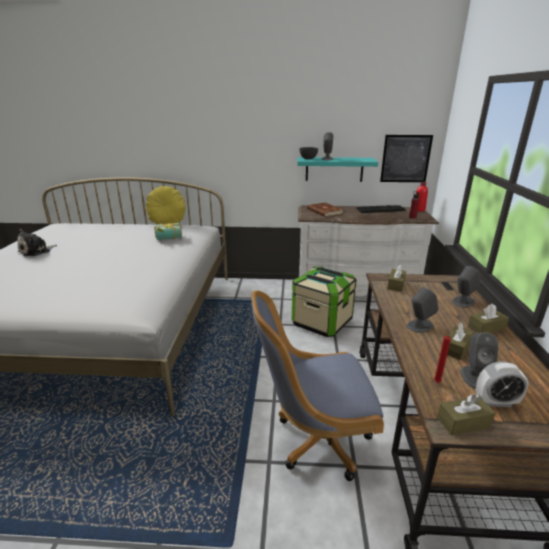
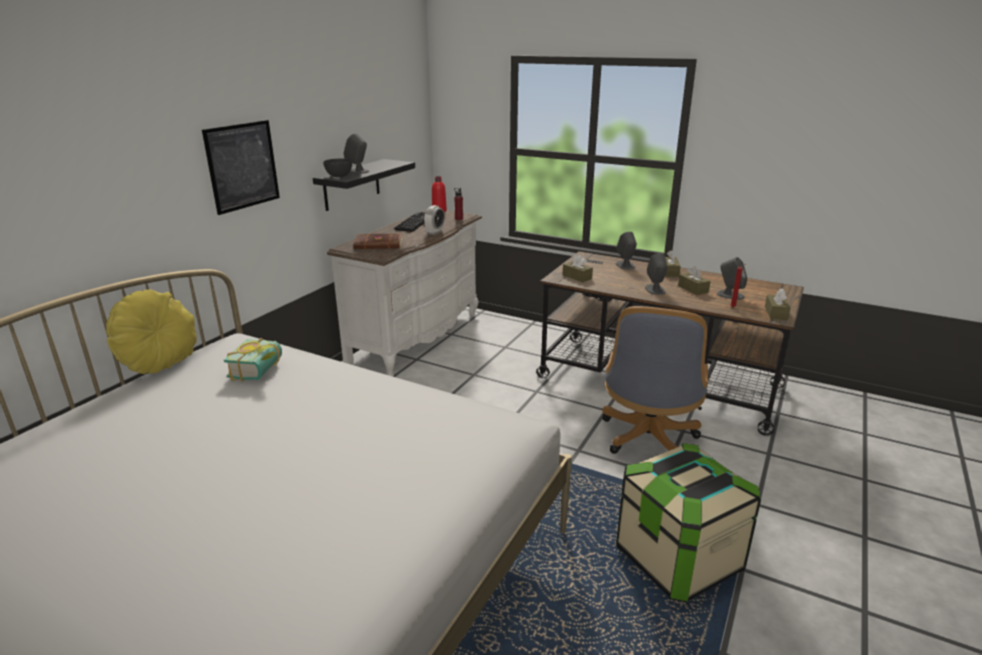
camera: 65 degrees left, 0 degrees up
plush toy [17,229,57,256] -> none
storage box [292,266,356,337] -> storage box moved to [616,443,761,602]
turquoise shelf [297,157,378,182] -> black shelf [313,159,415,211]
picture [380,135,433,182] -> picture moved to [202,120,280,215]
alarm clock [476,361,529,407] -> alarm clock moved to [424,205,445,235]

